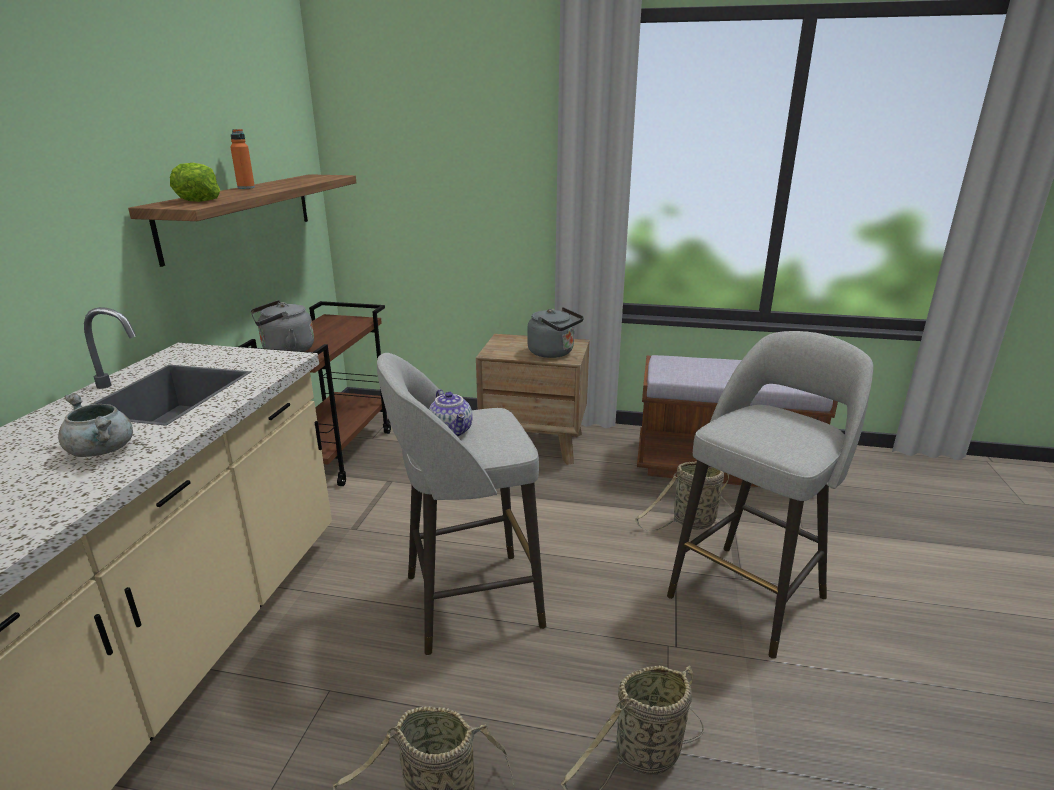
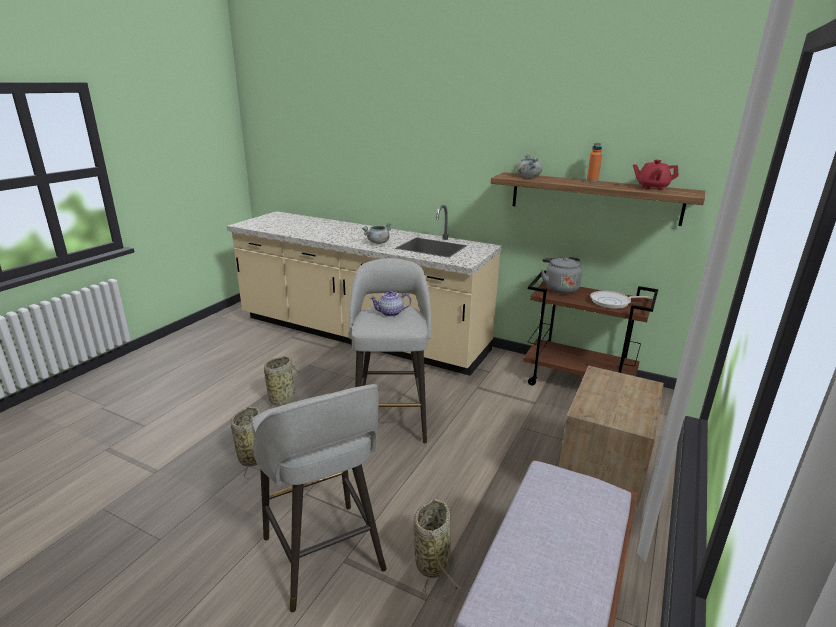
camera: 105 degrees right, 0 degrees up
lettuce [170,163,220,202] -> grey cooking pot [517,154,542,178]
grey kettle [527,307,584,358] -> none
none -> frying pan [590,291,650,309]
none -> red teapot [633,160,679,190]

